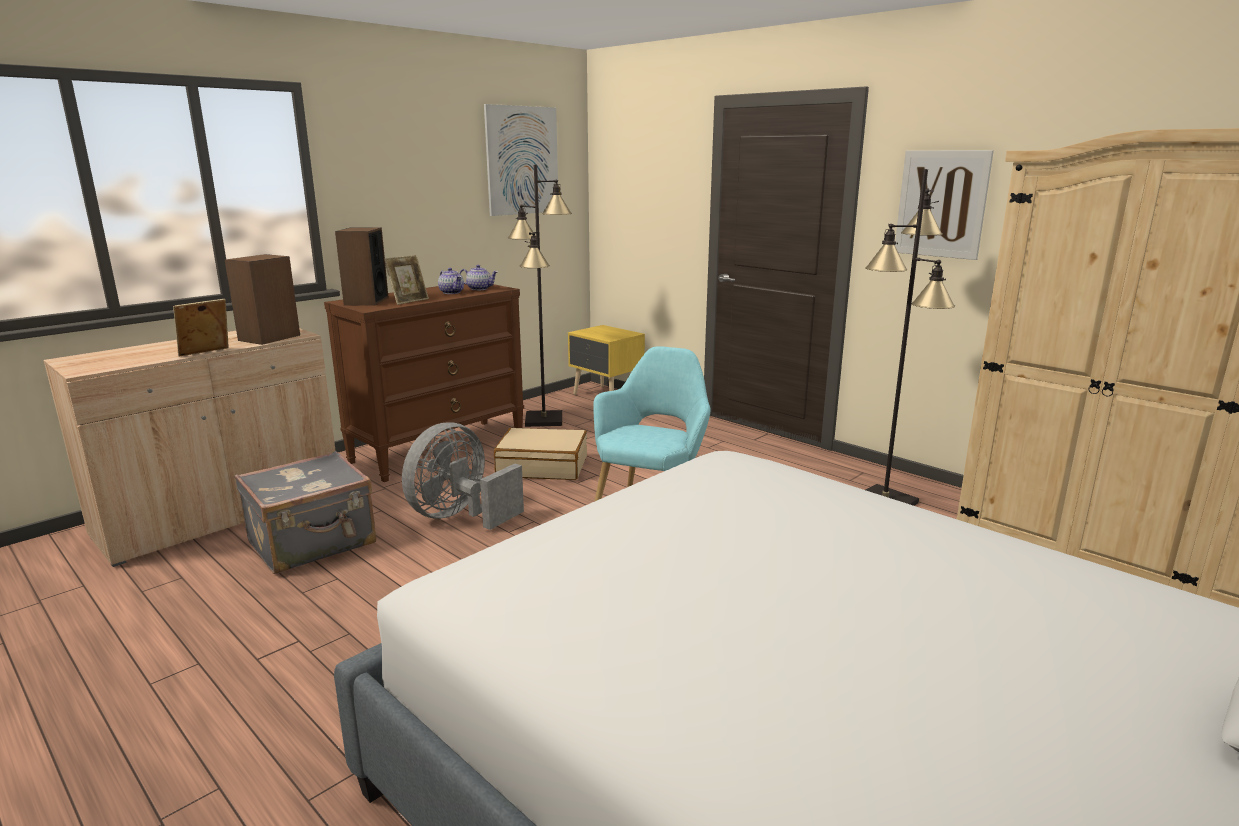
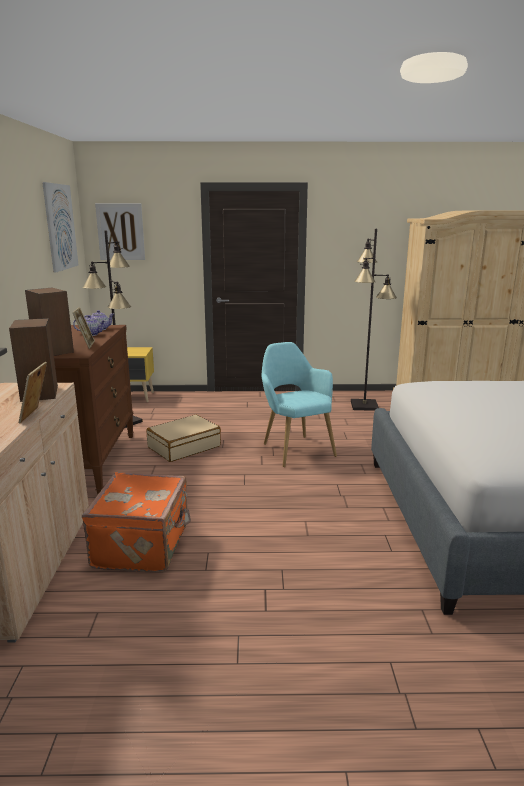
camera: 45 degrees left, 0 degrees up
grey suitcase [235,451,376,574] -> orange suitcase [82,472,191,573]
grey fan [402,422,524,530] -> none
picture [895,150,994,260] -> picture moved to [95,203,145,260]

